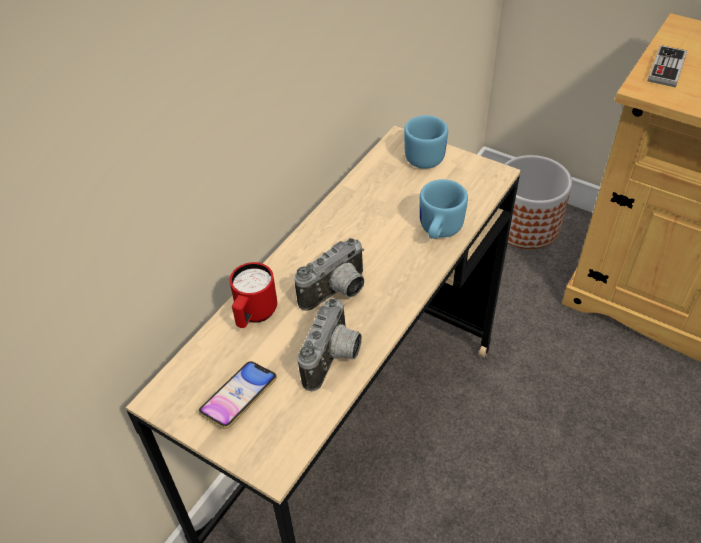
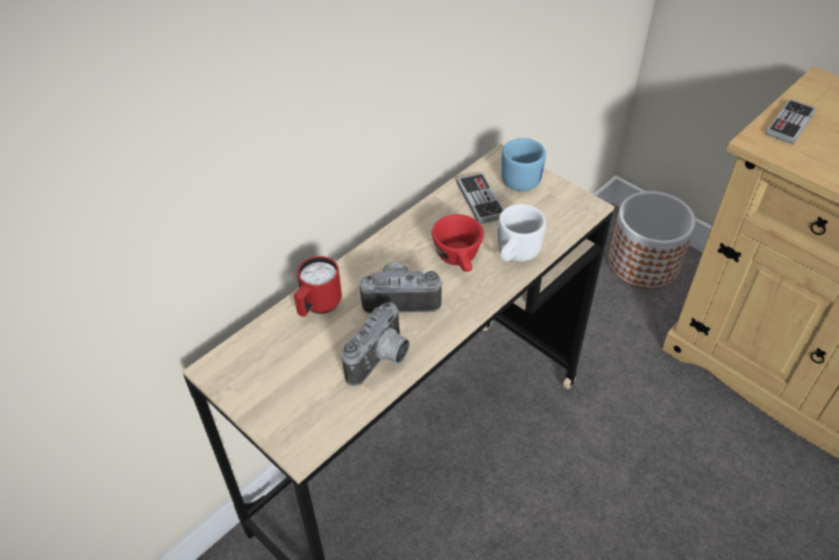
camera: 10 degrees right, 0 degrees up
phone [199,361,277,429] -> none
camera [294,238,364,311] -> camera turned 150 degrees counterclockwise [359,262,443,313]
blue mug [420,179,468,239] -> white mug [498,204,546,262]
none -> red cup [432,214,484,272]
none -> game controller [456,173,504,224]

